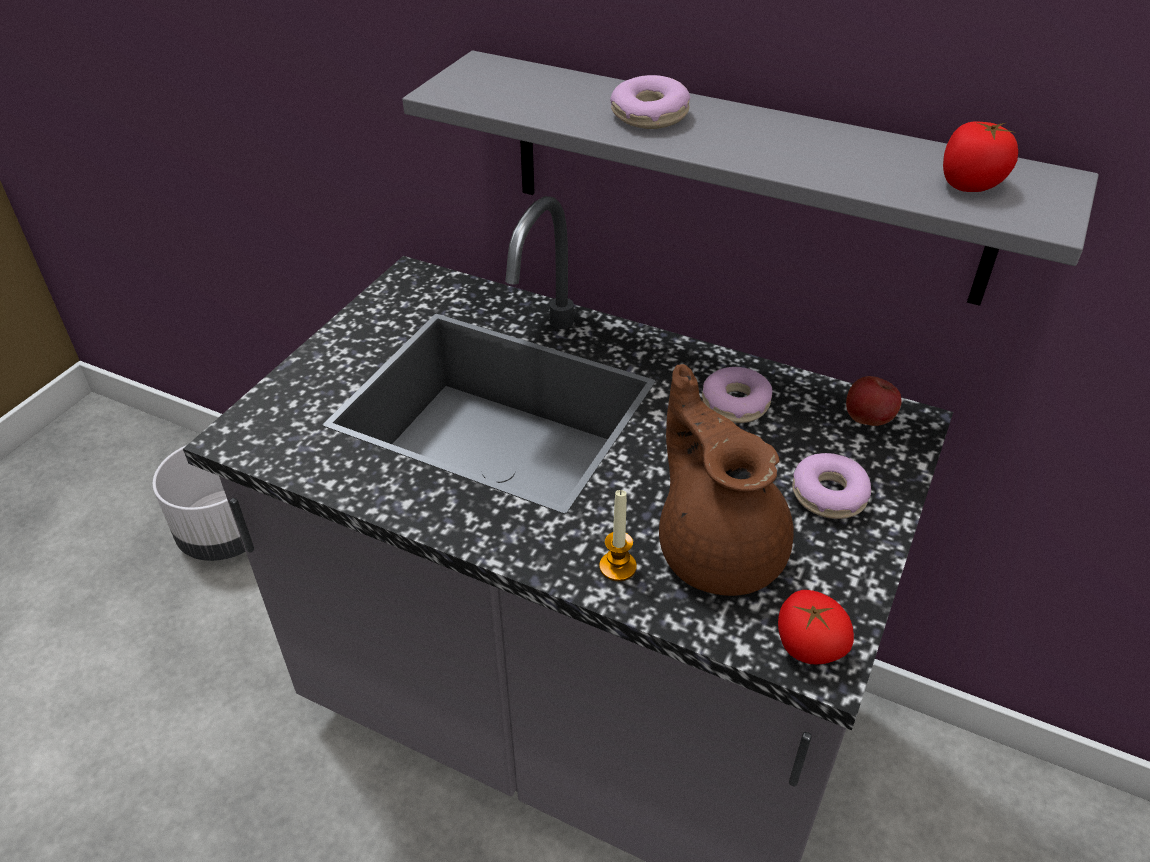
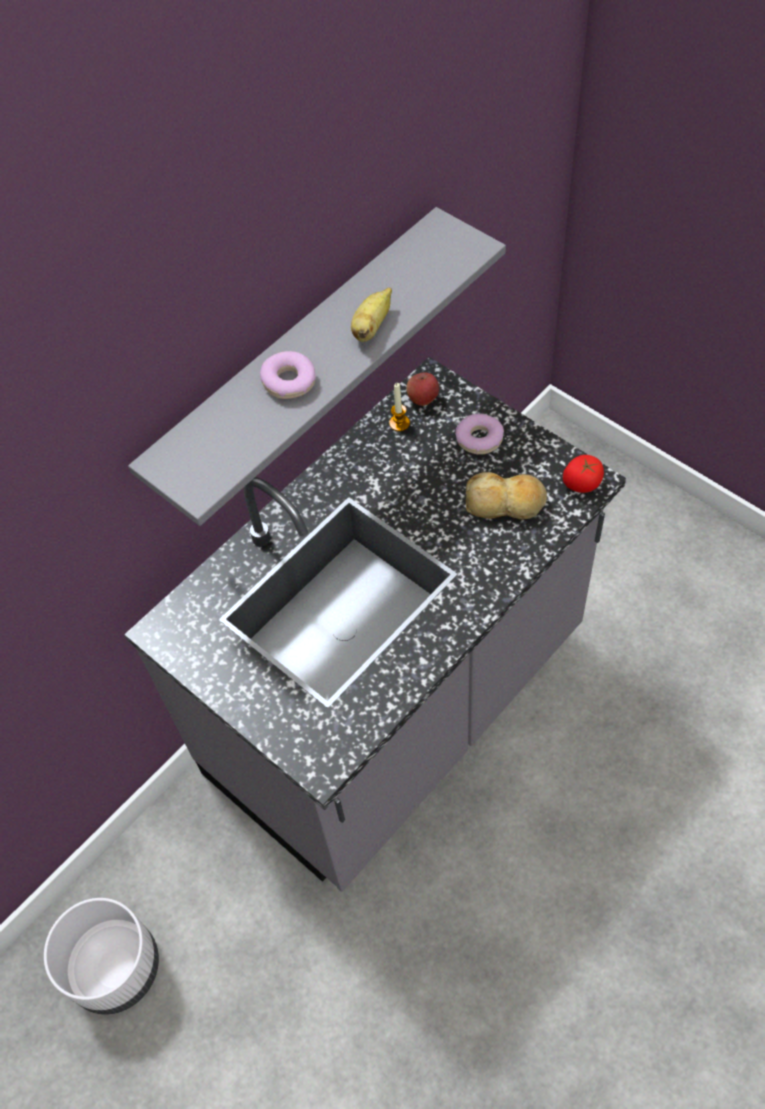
camera: 70 degrees left, 15 degrees up
candle [599,490,637,581] -> candle moved to [389,383,410,431]
brown teapot [659,364,794,596] -> bread [466,472,547,520]
donut [702,367,772,423] -> none
tomato [943,121,1018,192] -> none
none -> banana [351,287,392,342]

